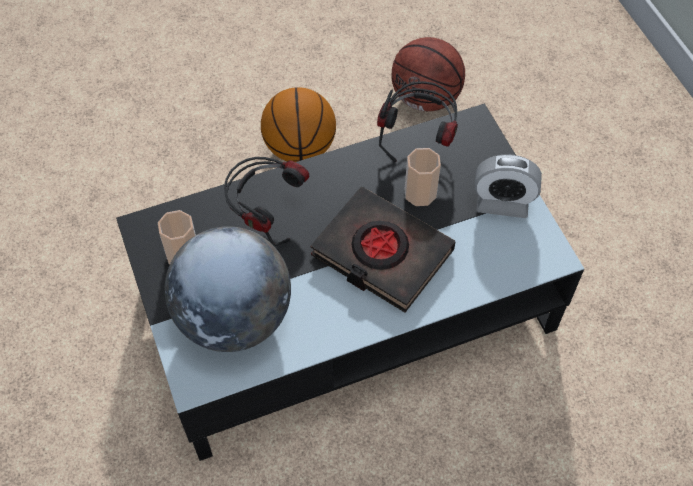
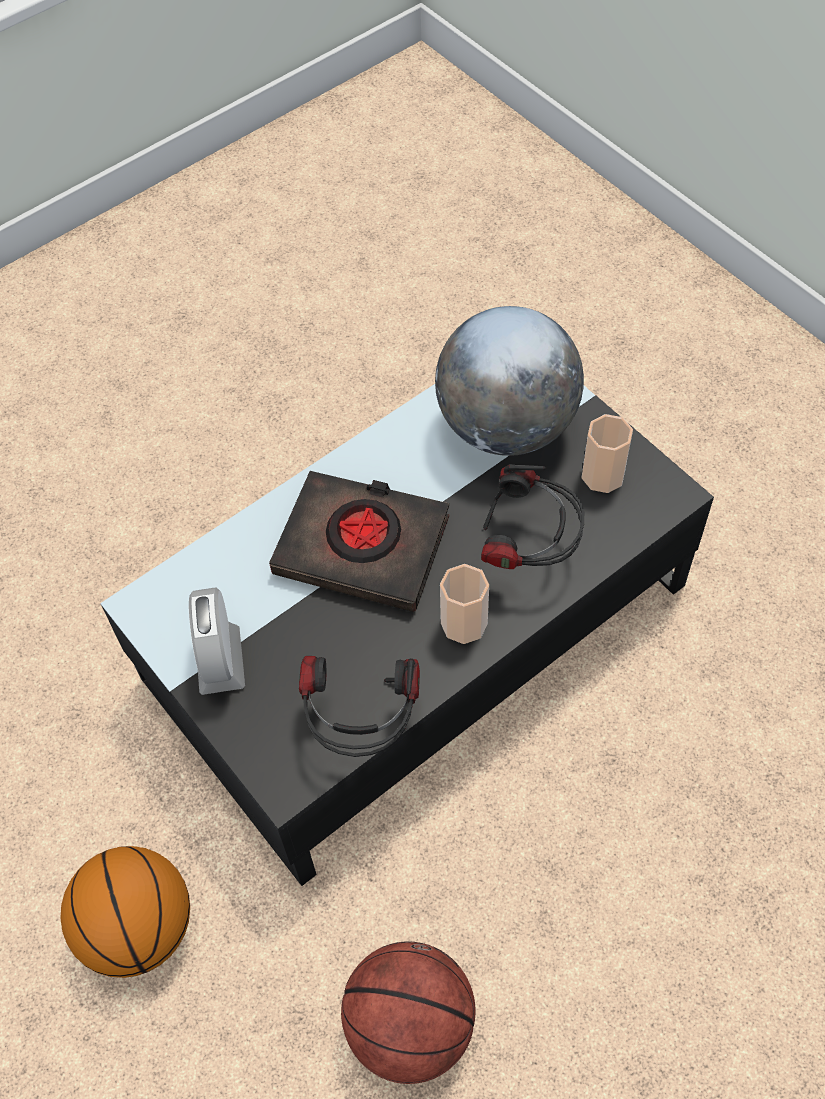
camera: 165 degrees right, 0 degrees up
basketball [261,87,336,162] -> basketball moved to [60,846,190,978]
cup [405,148,441,206] -> cup moved to [440,564,489,644]
alarm clock [475,154,542,218] -> alarm clock turned 90 degrees counterclockwise [189,587,245,695]

